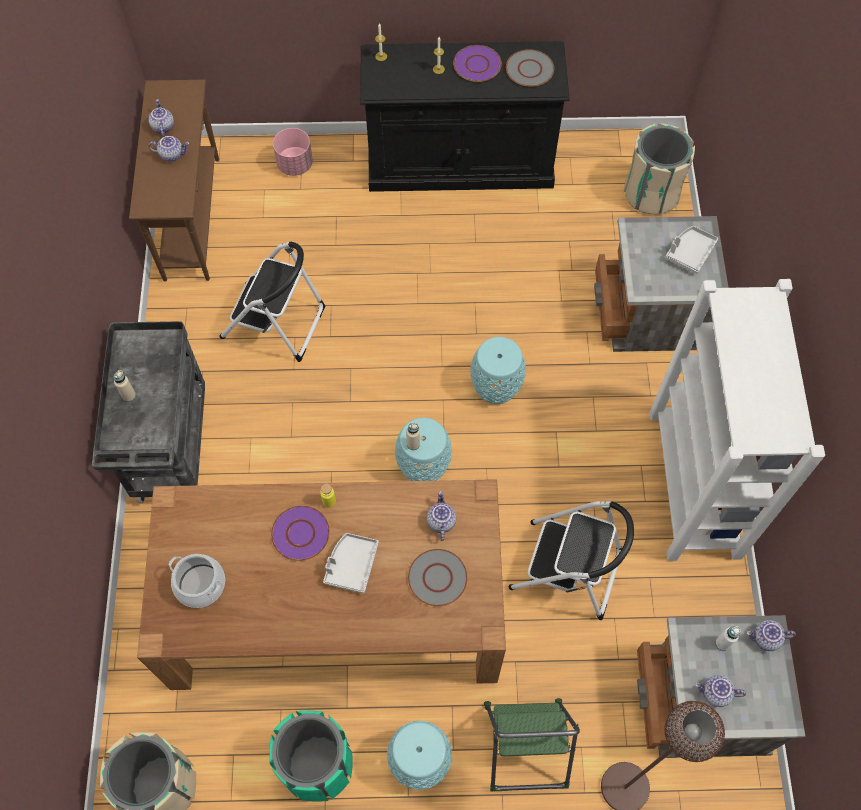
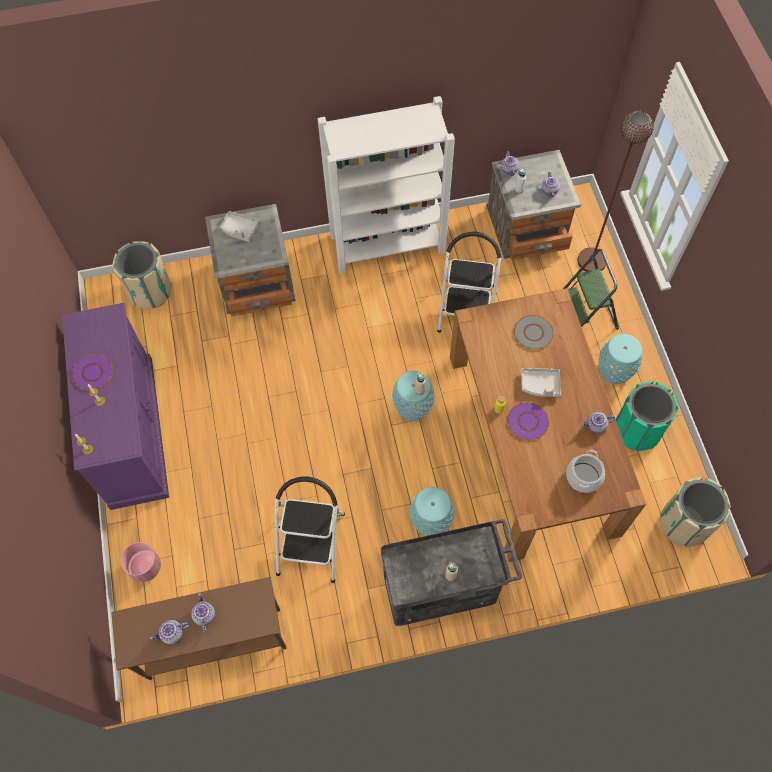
camera: 100 degrees left, 0 degrees up
black cabinet [360,41,570,192] -> purple cabinet [62,303,169,510]
teapot [427,491,456,541] -> teapot moved to [582,412,615,433]
turquoise stool [470,337,526,404] -> turquoise stool moved to [410,487,455,536]
grey plate [506,49,554,87] -> none

